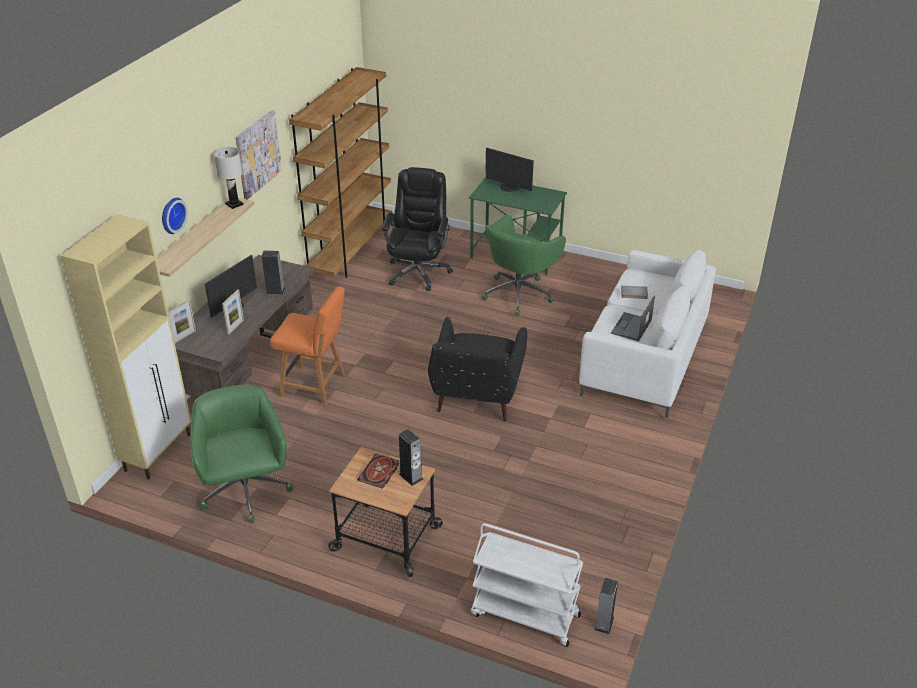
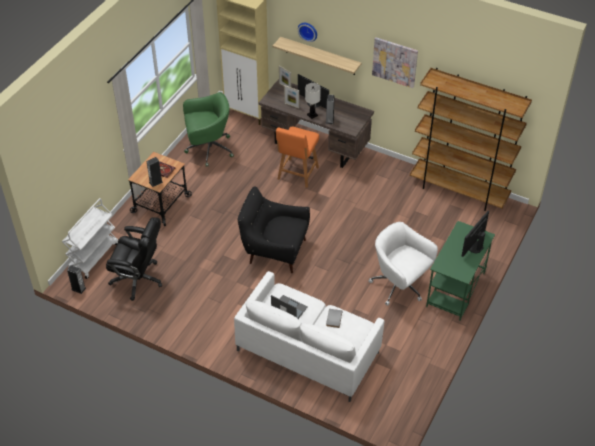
camera: 95 degrees right, 10 degrees up
white table lamp [214,147,243,209] -> white table lamp moved to [305,83,321,119]
black office chair [382,167,453,291] -> black office chair moved to [106,217,162,301]
green office chair [482,215,566,316] -> white office chair [368,222,438,306]

